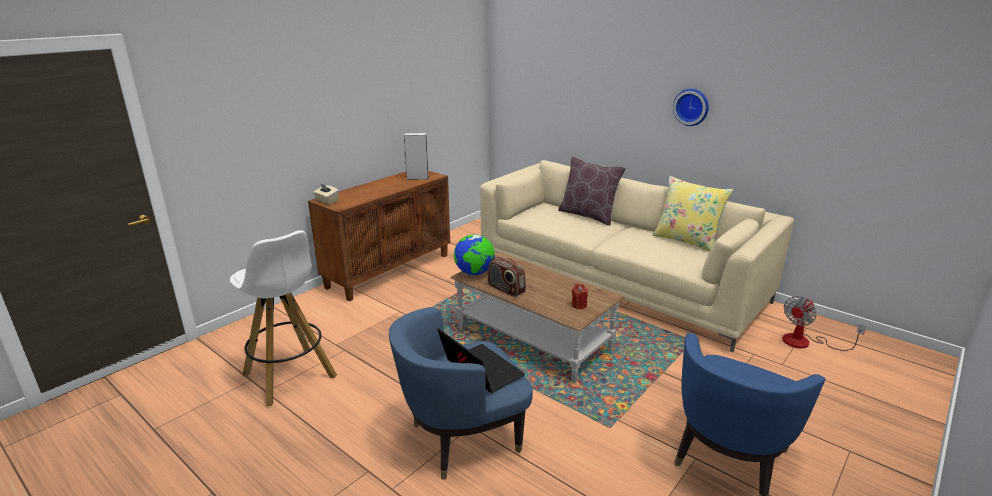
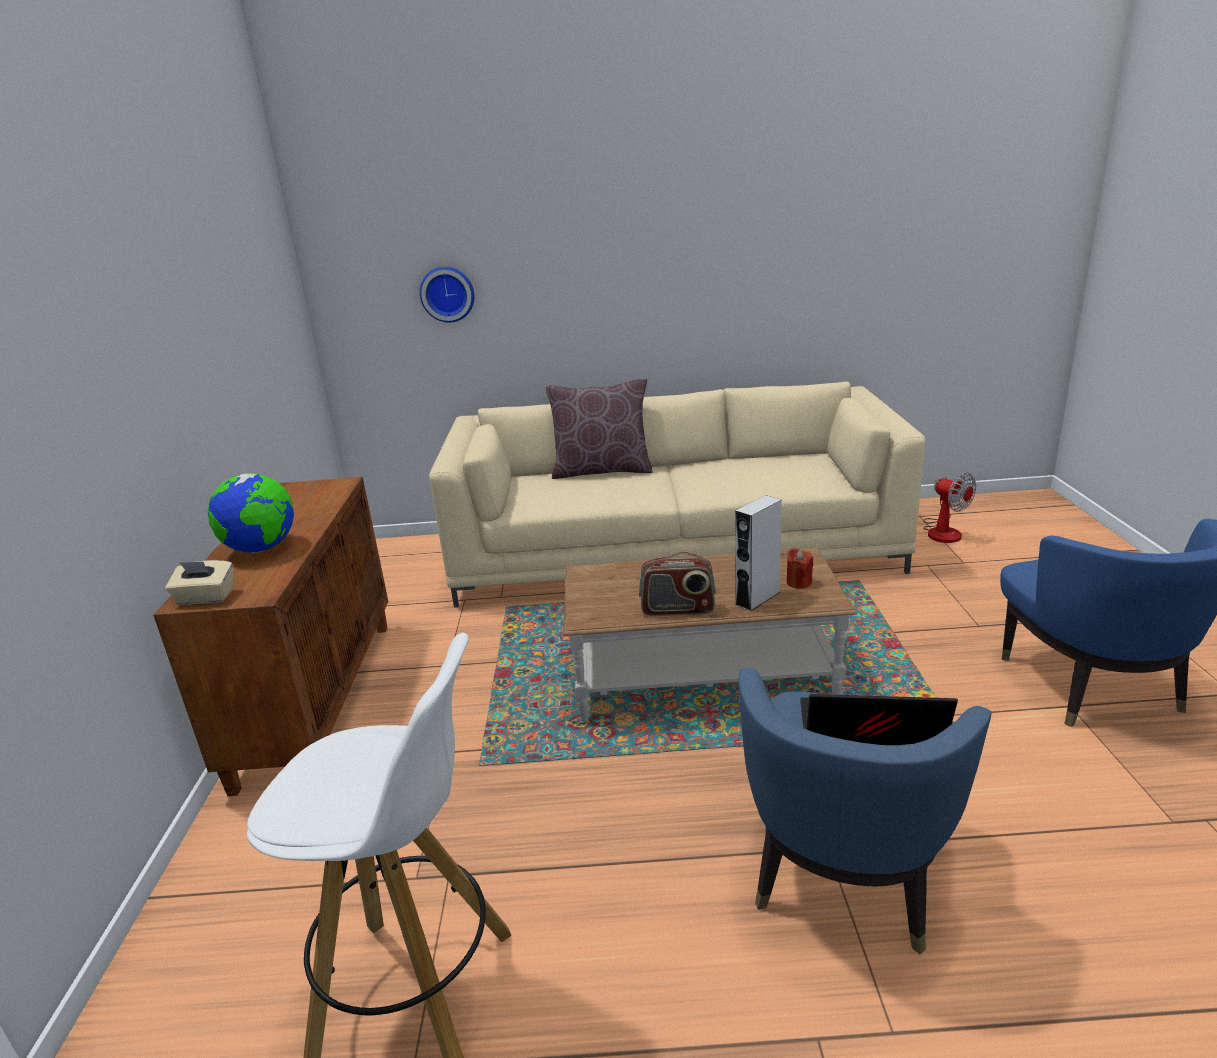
camera: 40 degrees left, 0 degrees up
grey speaker [404,133,429,180] -> grey speaker moved to [735,495,782,611]
globe [454,234,495,275] -> globe moved to [208,473,294,553]
yellow pillow [652,176,733,252] -> none
wall clock [673,89,709,126] -> wall clock moved to [420,267,474,323]
fan [782,296,866,351] -> fan turned 45 degrees counterclockwise [923,472,976,543]

